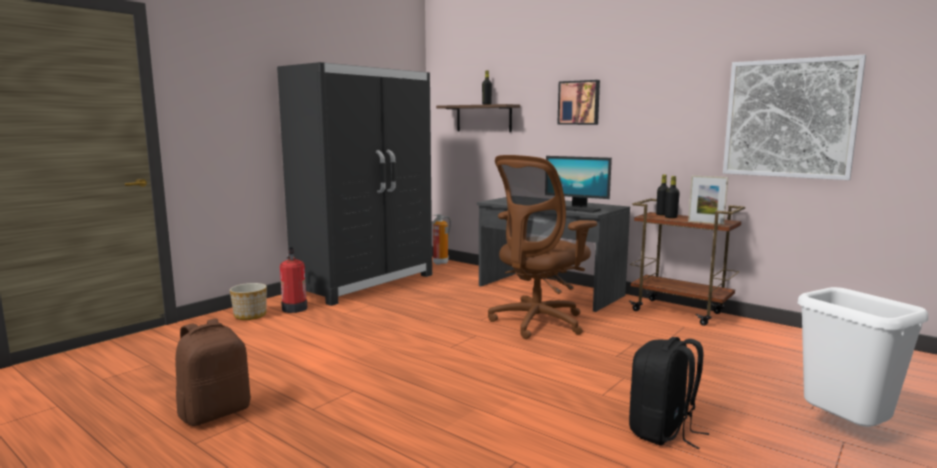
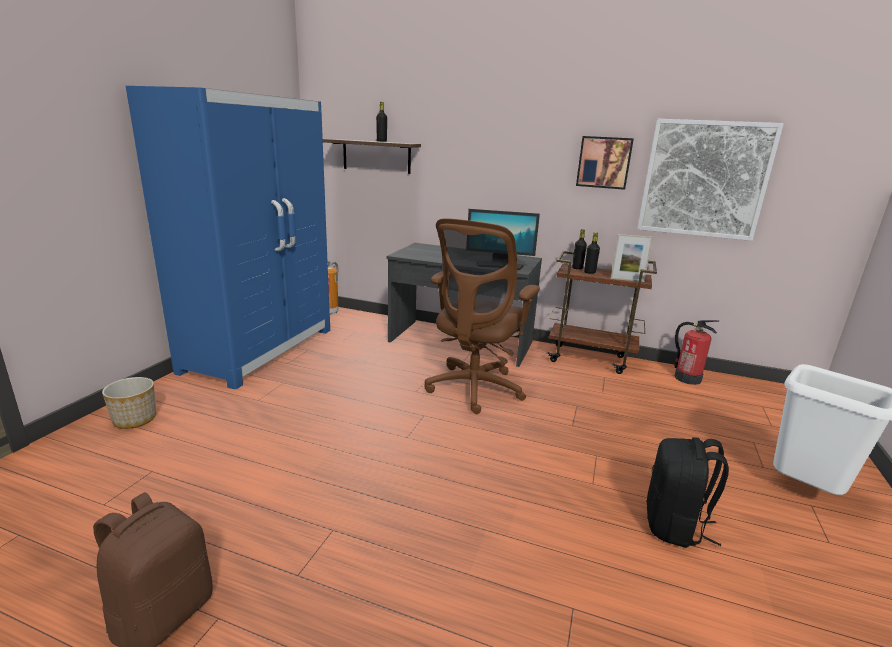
camera: 20 degrees left, 10 degrees up
black cabinet [277,62,432,306] -> blue cabinet [126,86,330,389]
fire extinguisher [280,247,308,313] -> fire extinguisher moved to [675,320,719,385]
picture [557,80,600,125] -> picture moved to [576,136,634,190]

